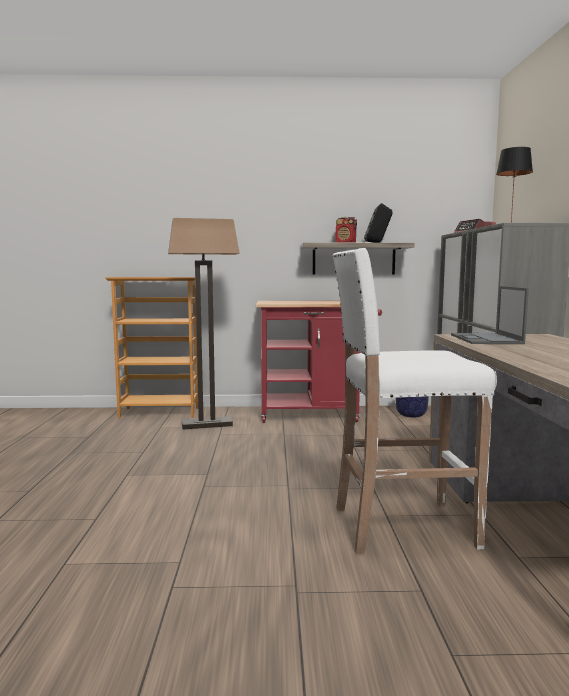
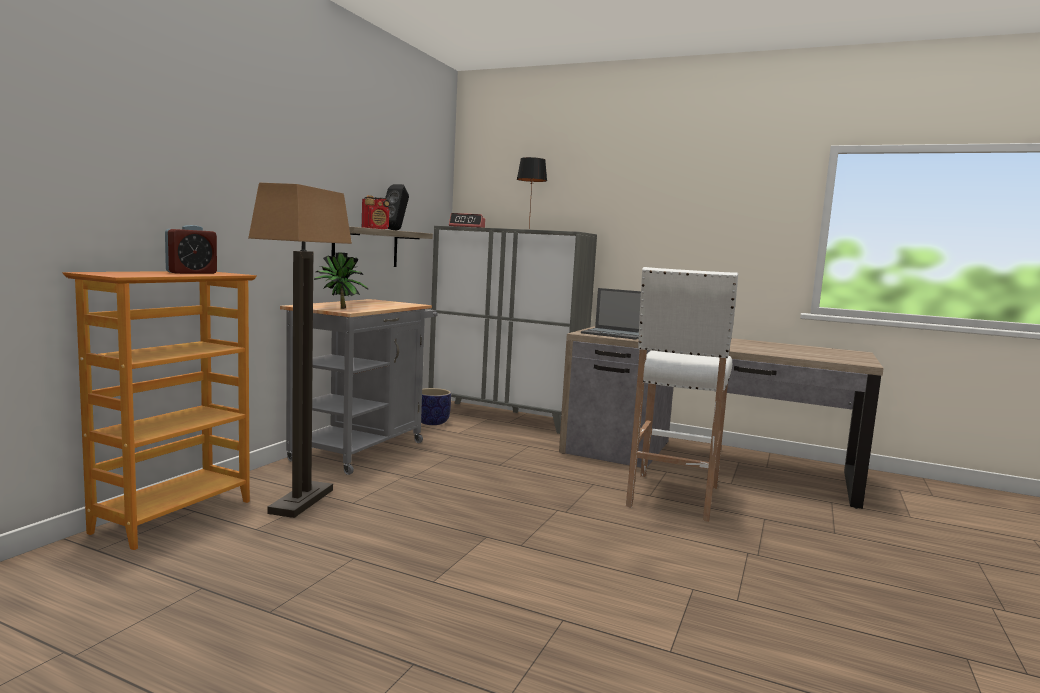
camera: 65 degrees left, 0 degrees up
red cart [256,301,382,423] -> grey cart [280,299,438,475]
none -> alarm clock [165,225,217,274]
none -> potted plant [314,253,368,309]

